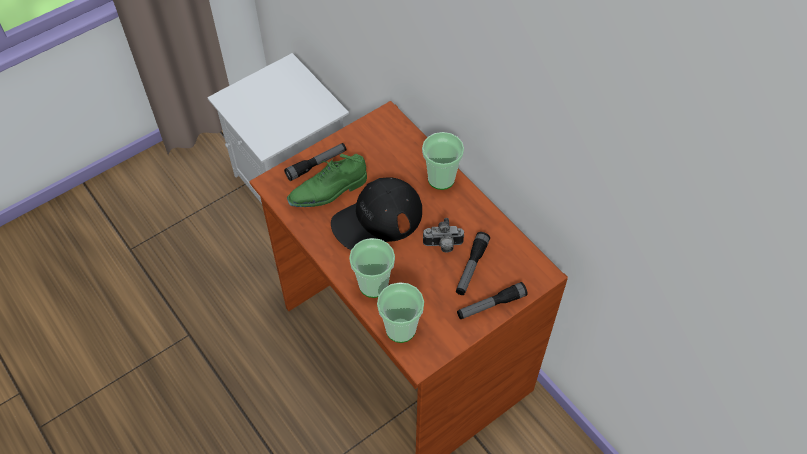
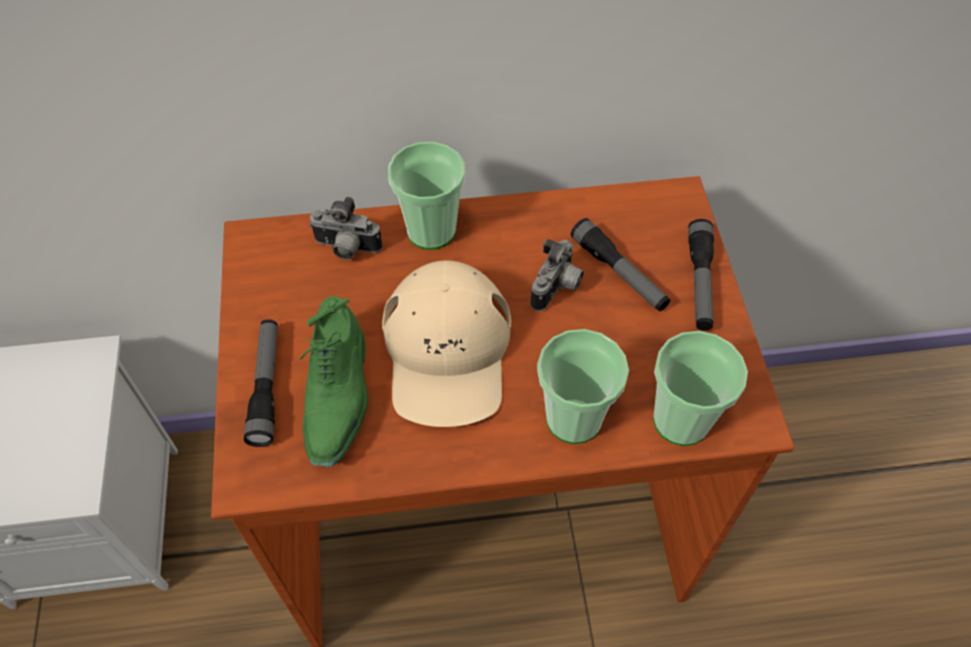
camera: 60 degrees left, 0 degrees up
black cap [331,177,422,250] -> beige cap [382,260,511,427]
none -> camera [309,197,382,260]

